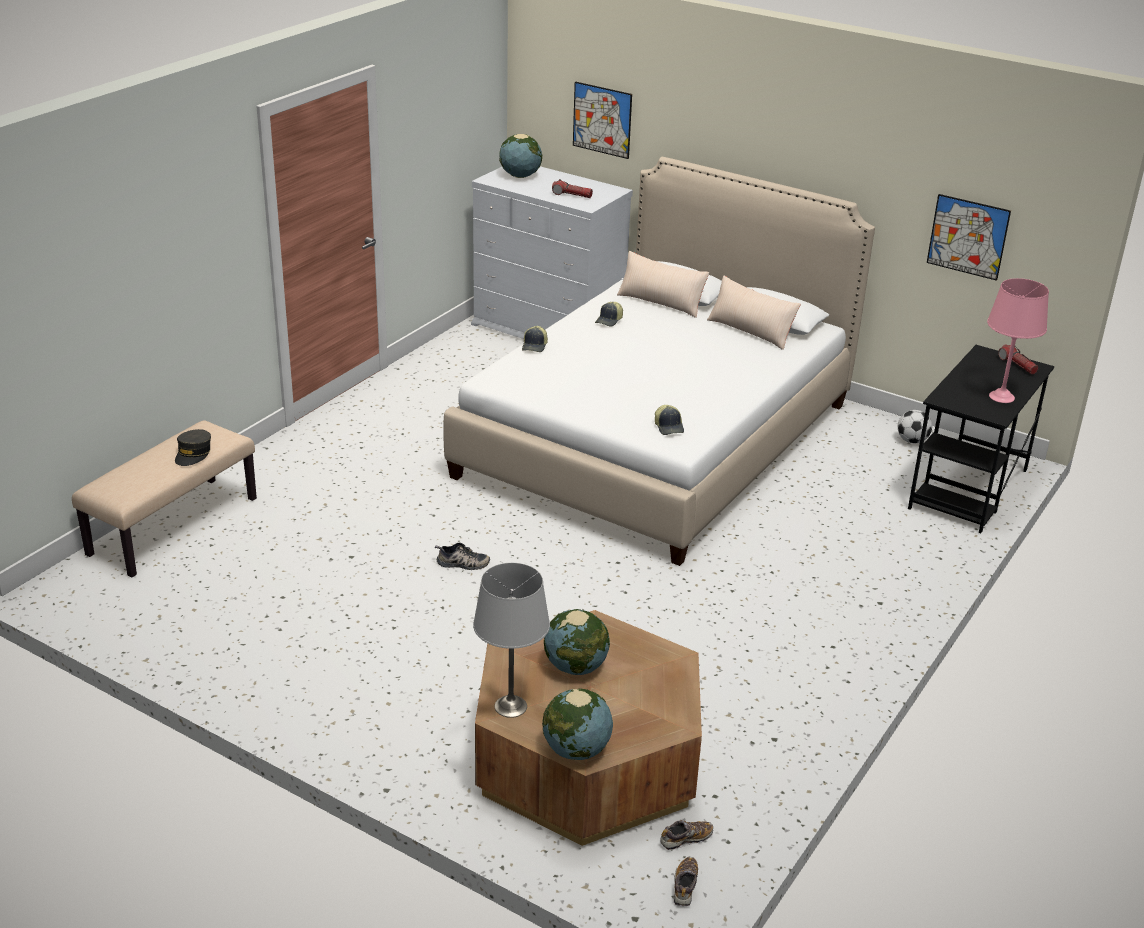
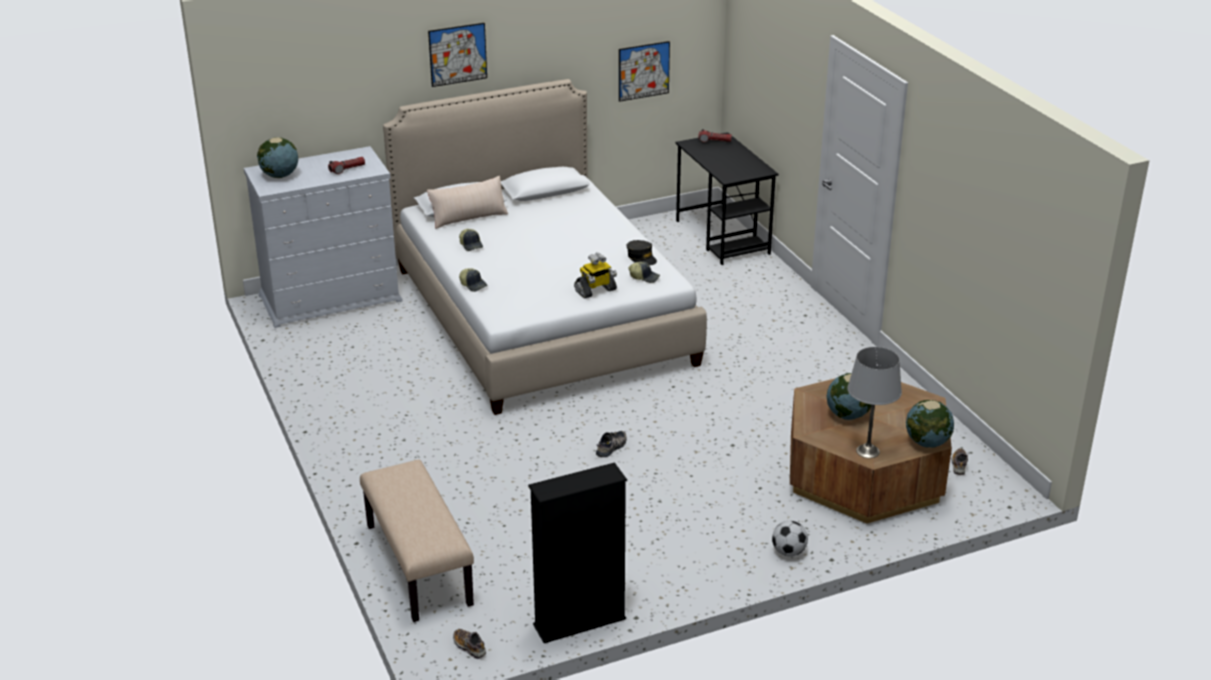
camera: 55 degrees left, 0 degrees up
grey cap [175,429,211,466] -> grey cap moved to [627,240,657,265]
picture [573,82,632,159] -> picture moved to [428,23,487,87]
shoe [673,857,698,906] -> shoe moved to [453,629,486,659]
beige pillow [707,276,801,350] -> none
football [898,410,932,443] -> football moved to [772,521,808,556]
pink table lamp [987,278,1049,403] -> none
none -> black bookcase [528,462,627,643]
none -> toy robot [574,253,617,299]

